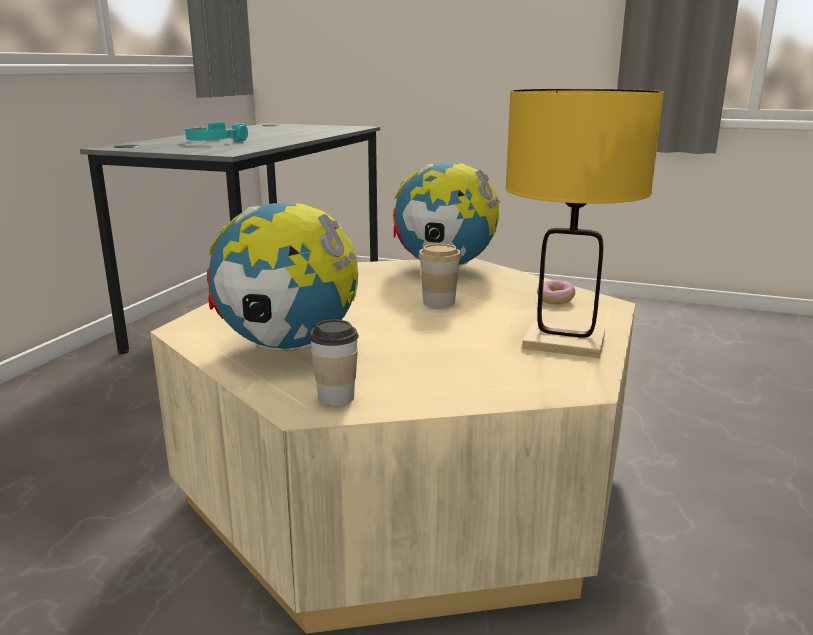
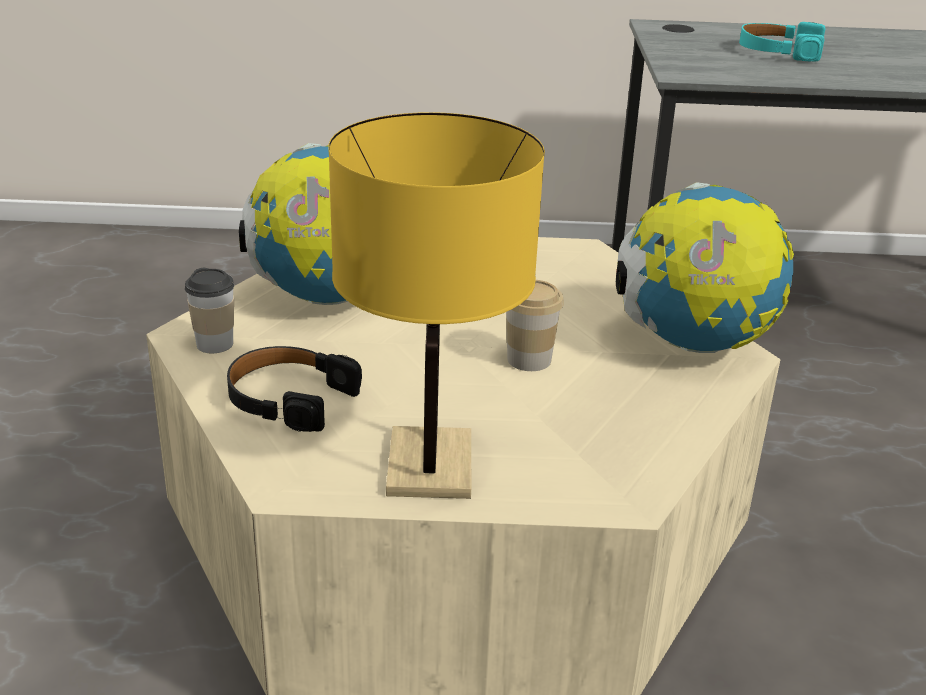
camera: 70 degrees right, 10 degrees up
donut [537,280,575,304] -> none
none -> black headphones [227,346,362,432]

